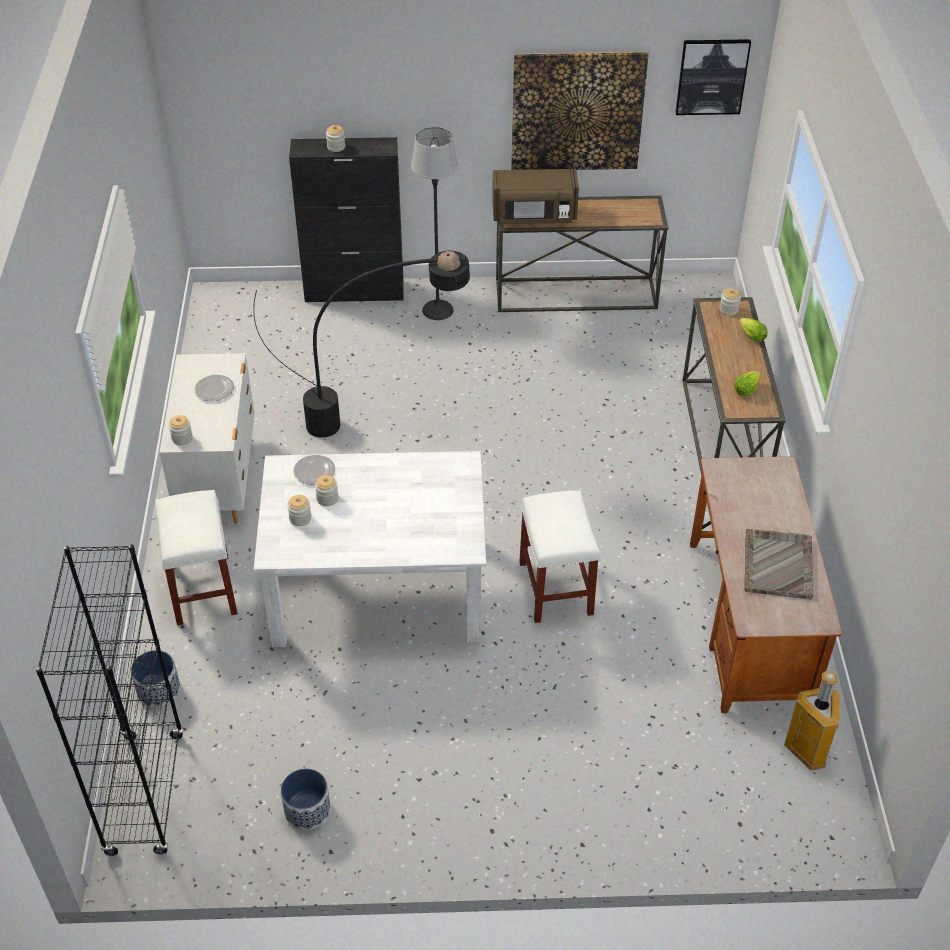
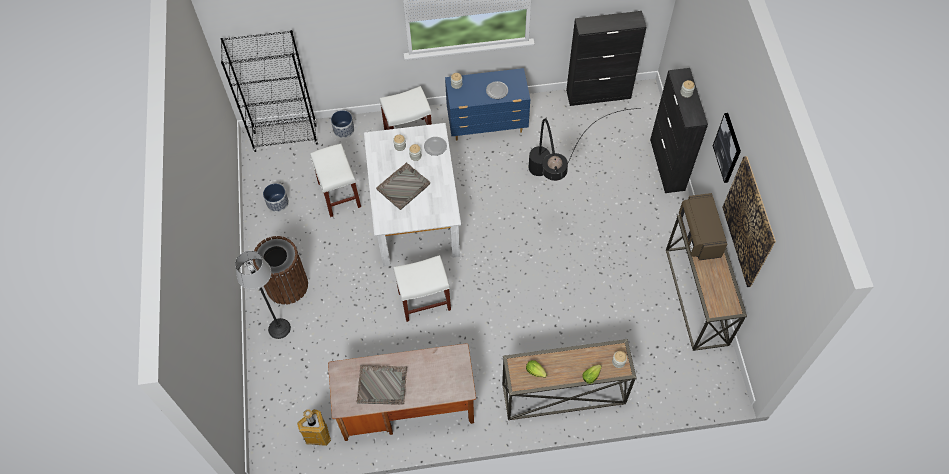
camera: 85 degrees right, 15 degrees up
white dresser [159,353,255,524] -> blue dresser [445,68,530,141]
floor lamp [411,127,458,320] -> floor lamp moved to [235,251,291,339]
picture [676,39,751,115] -> picture moved to [713,113,741,183]
none -> brown trash can [253,236,308,305]
none -> white stool [310,144,361,217]
none -> grey tray [376,163,430,210]
none -> black cabinet [566,11,646,106]

